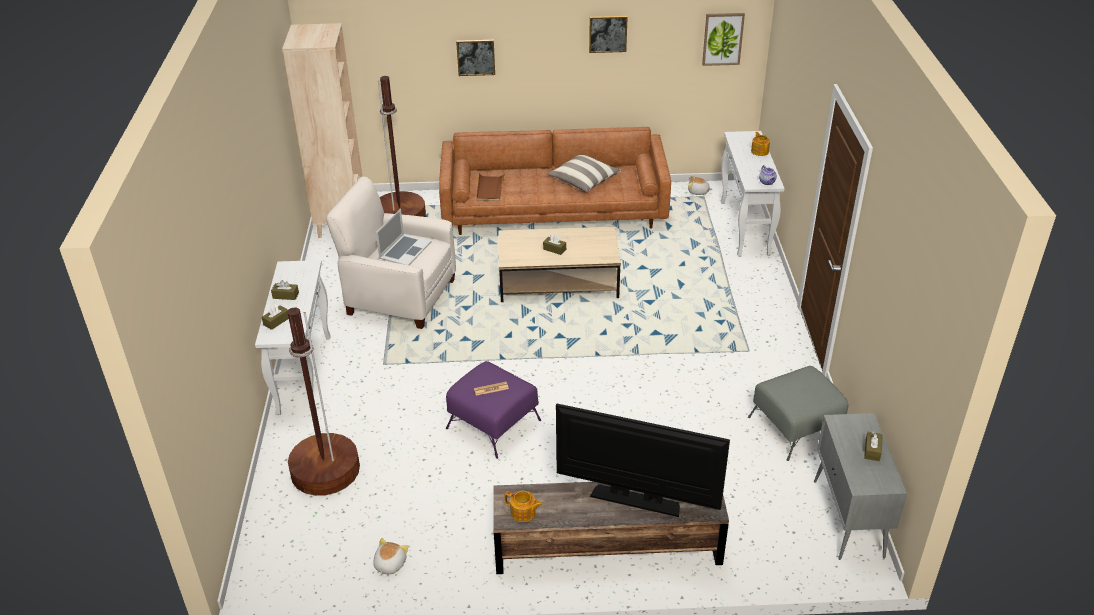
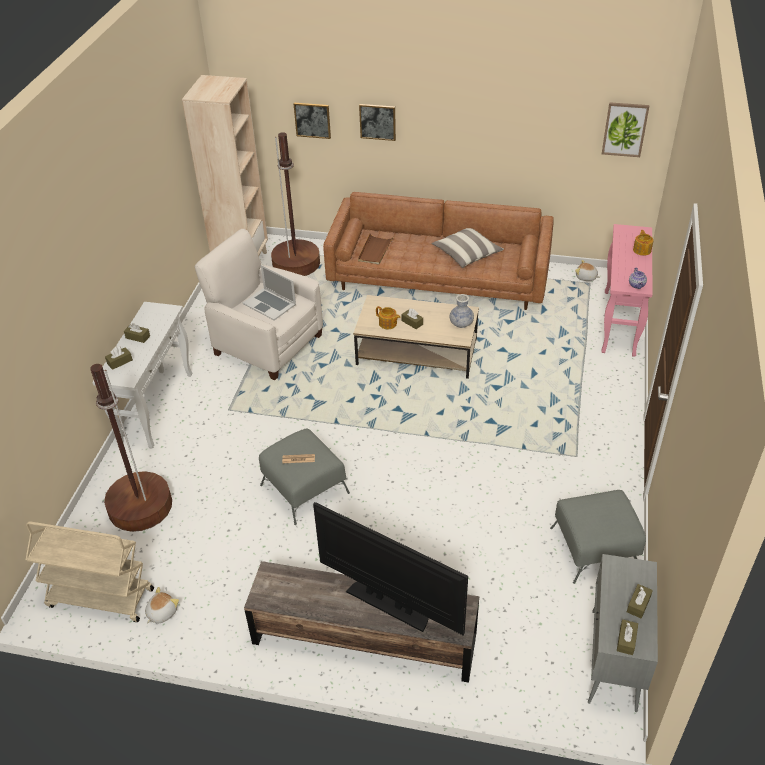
camera: 15 degrees right, 5 degrees up
laptop [376,209,432,265] -> laptop turned 90 degrees clockwise [243,265,296,321]
purple ottoman [446,361,541,459] -> grey ottoman [259,429,350,525]
teapot [504,491,542,522] -> teapot moved to [376,306,401,329]
picture [589,16,628,53] -> picture moved to [294,103,331,139]
white console table [721,131,785,257] -> pink console table [601,224,653,357]
none -> beige cart [26,521,154,622]
none -> vase [450,294,474,328]
none -> brown tissue box [617,619,638,655]

